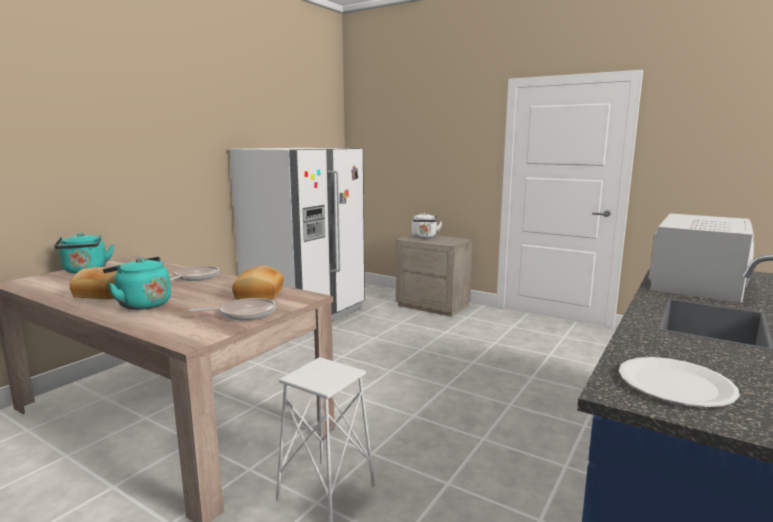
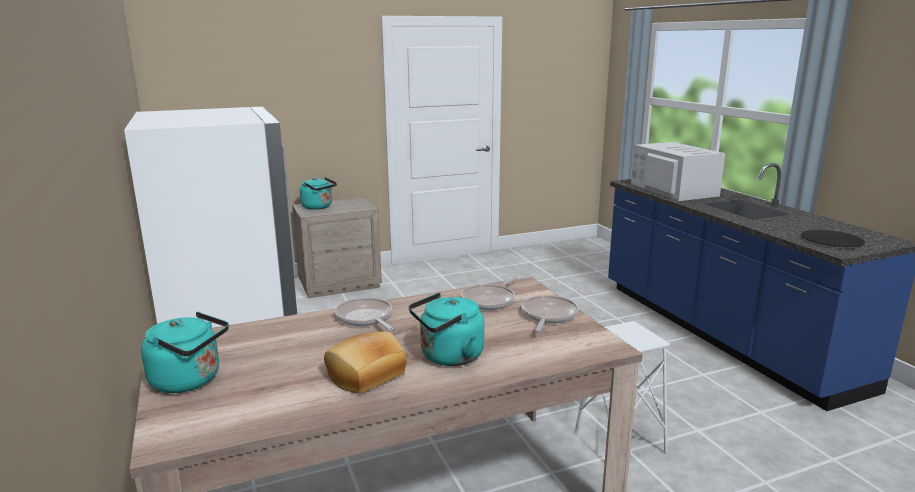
camera: 55 degrees left, 5 degrees up
bread [232,266,283,300] -> frying pan [461,276,518,310]
white kettle [412,213,443,238] -> turquoise kettle [300,177,337,210]
white plate [619,357,739,407] -> black plate [801,230,865,247]

